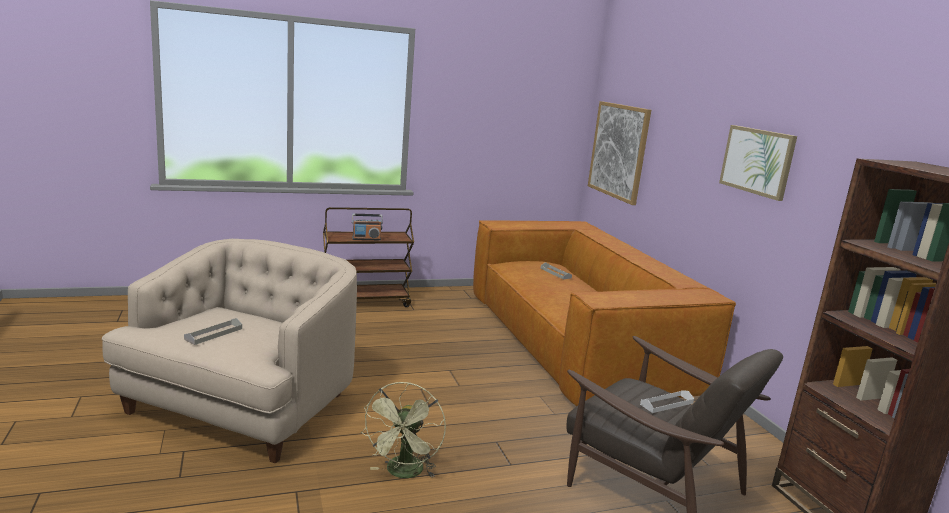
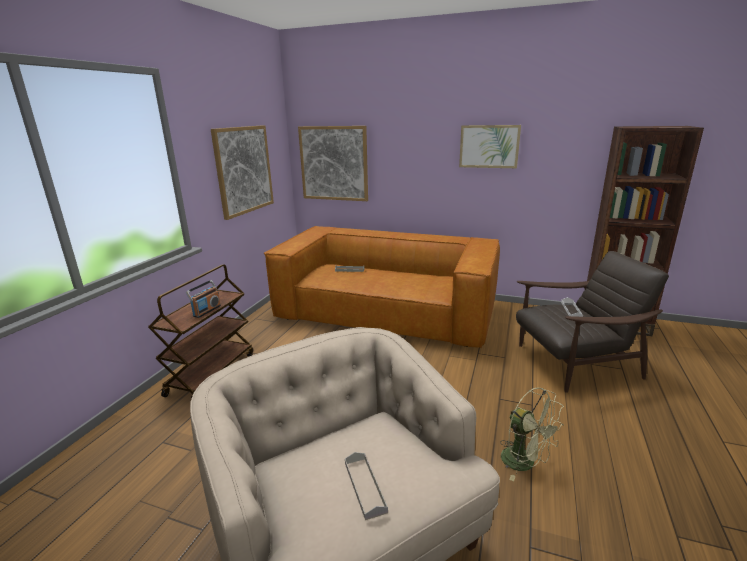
camera: 50 degrees left, 5 degrees up
none -> picture [211,125,274,220]

